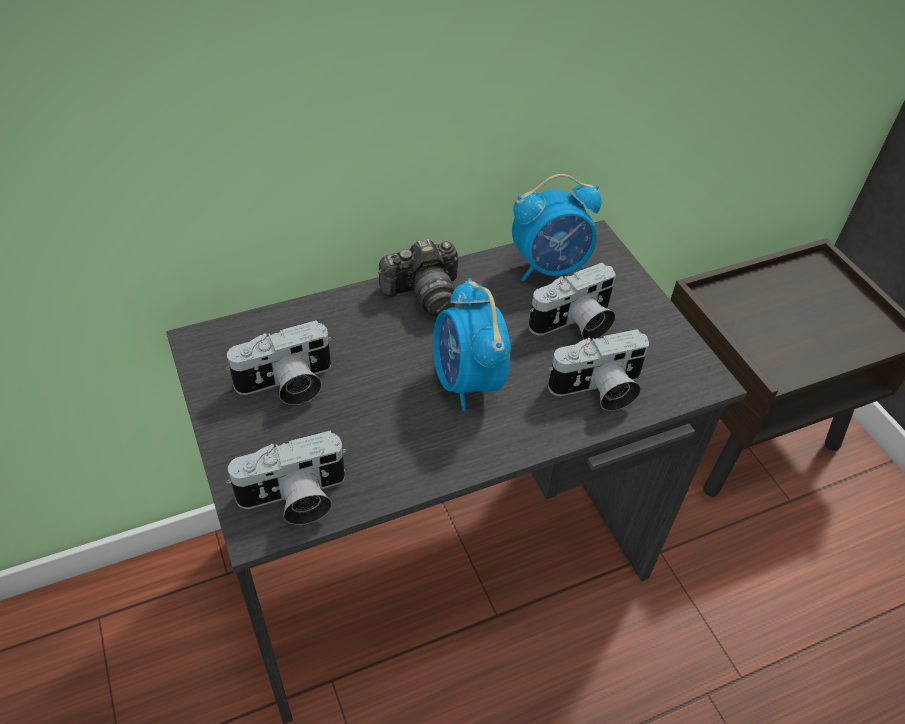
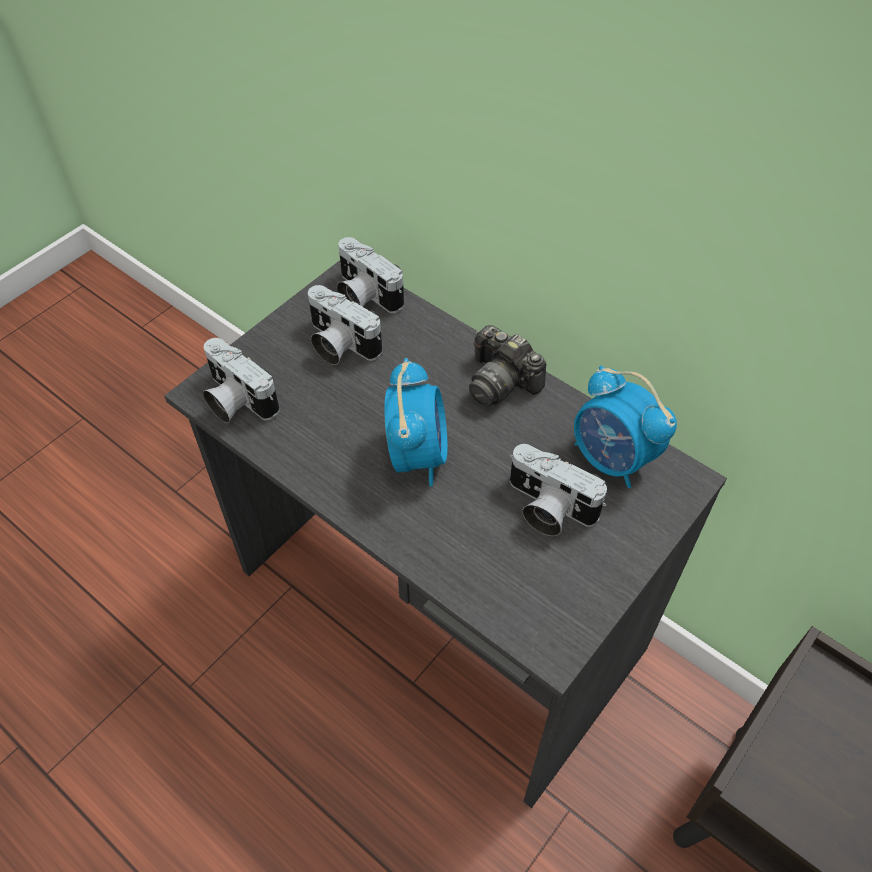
camera: 65 degrees right, 5 degrees up
alarm clock [433,278,511,411] -> alarm clock turned 135 degrees clockwise [384,358,448,486]
camera [548,329,649,411] -> camera moved to [337,237,404,313]

